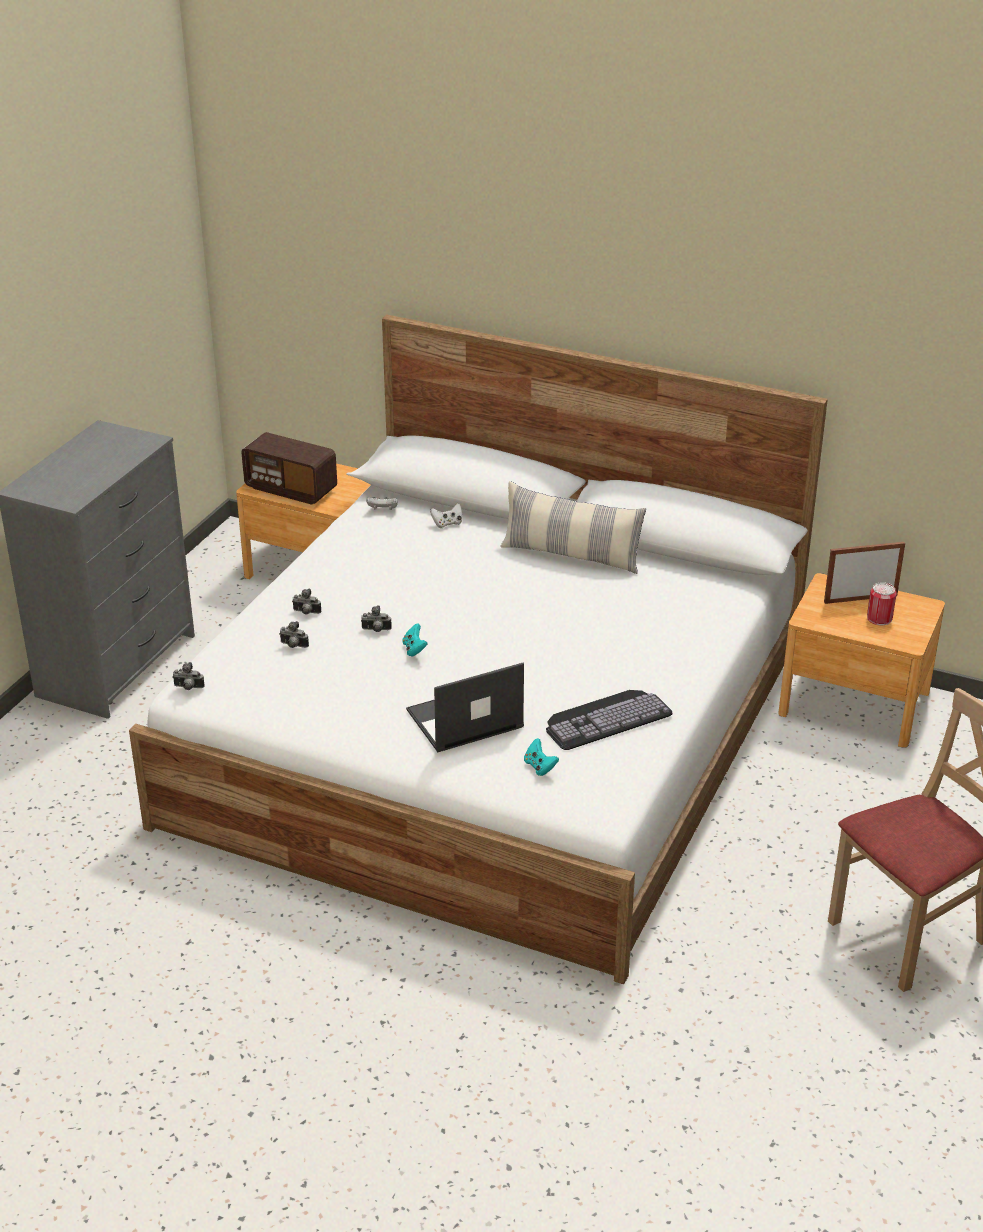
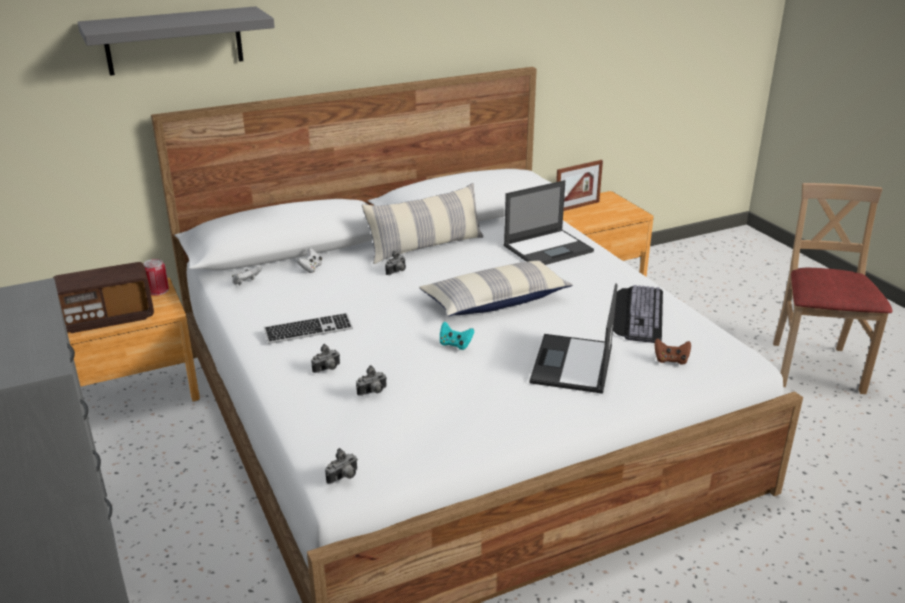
camera: 50 degrees left, 5 degrees down
camera [361,605,392,632] -> camera moved to [385,251,406,275]
turquoise game controller [524,738,559,776] -> brown game controller [654,339,691,365]
picture frame [824,542,905,604] -> picture frame turned 150 degrees counterclockwise [556,160,603,211]
can [867,582,897,625] -> can moved to [143,259,169,296]
none -> grey shelf [77,6,275,76]
none -> keyboard [264,313,353,344]
none -> pillow [419,260,573,316]
none -> laptop [503,180,594,265]

